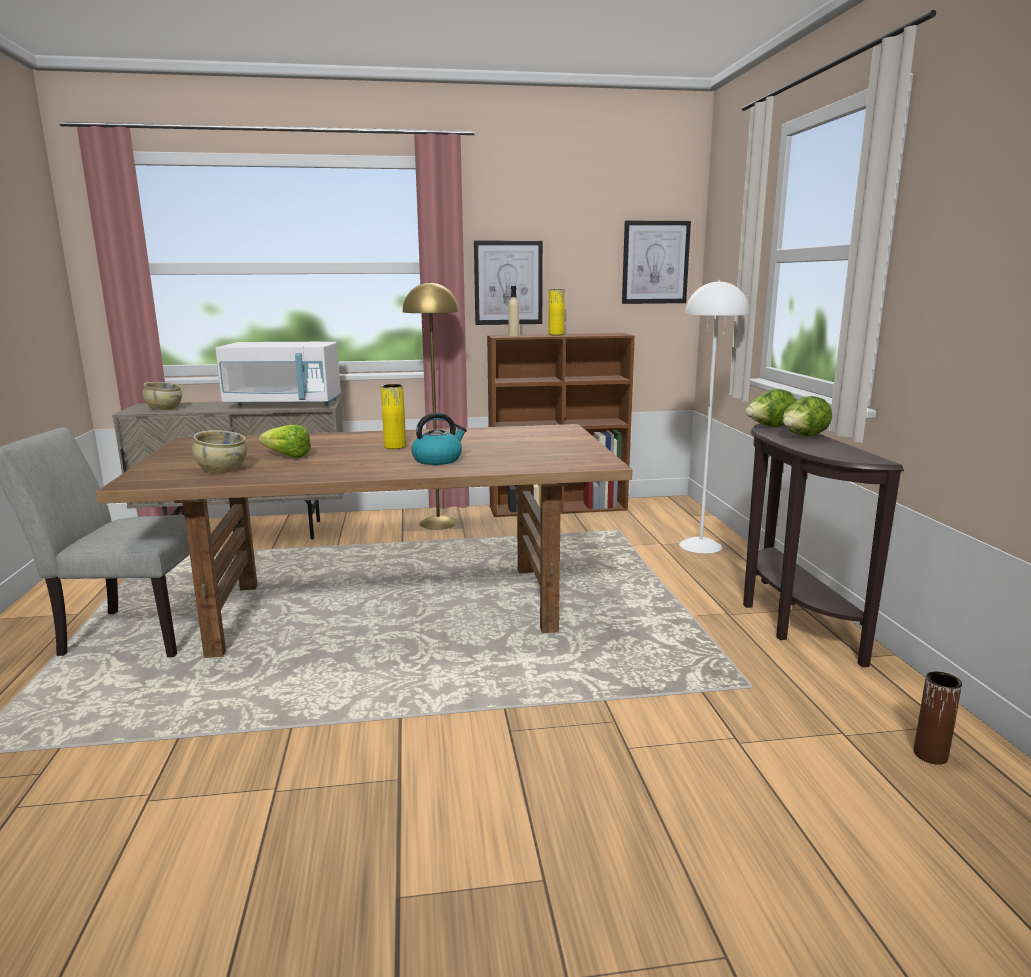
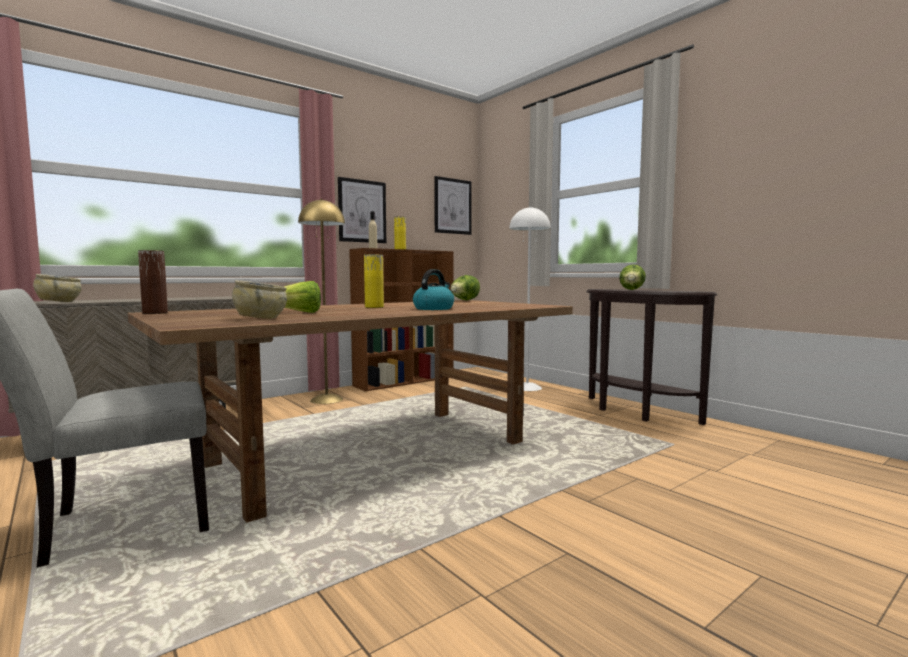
camera: 30 degrees left, 10 degrees down
white microwave [215,342,341,406] -> none
lettuce [745,389,796,427] -> lettuce moved to [450,275,480,301]
brown vase [914,672,962,765] -> brown vase moved to [138,250,168,314]

